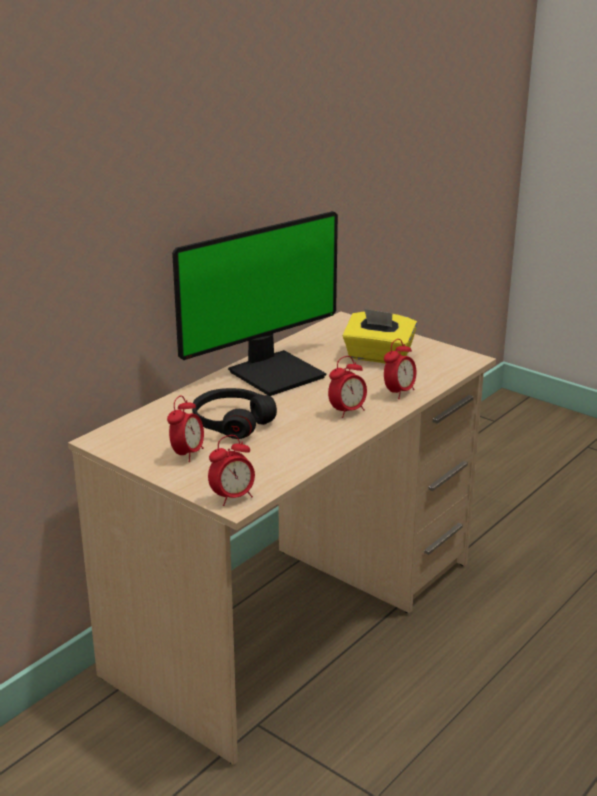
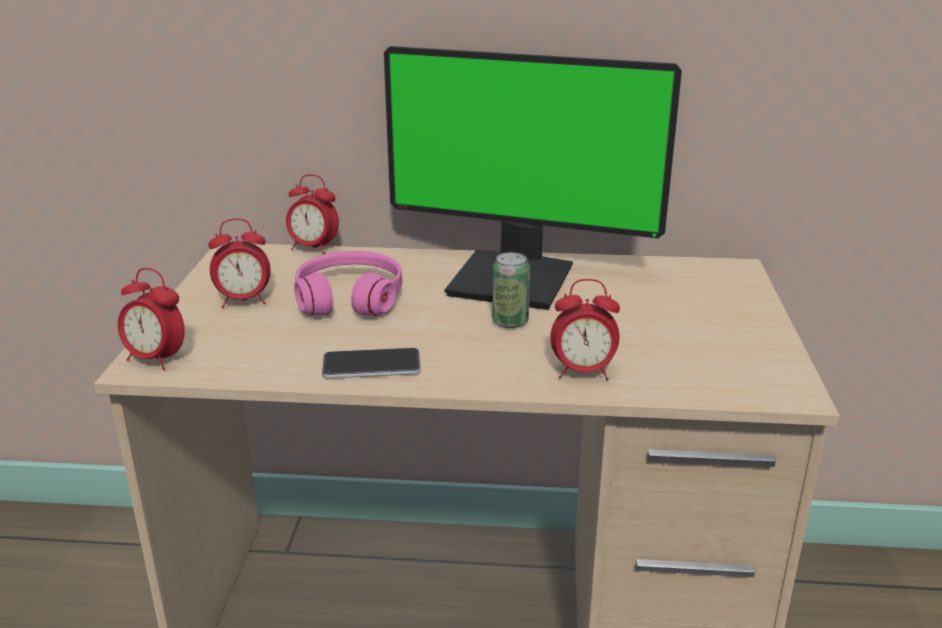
camera: 55 degrees right, 0 degrees up
black headphones [192,388,277,439] -> pink headphones [294,251,402,316]
alarm clock [328,356,367,418] -> alarm clock moved to [286,174,339,254]
yellow tissue box [343,309,417,364] -> none
none -> phone [322,348,421,379]
none -> can [492,252,530,328]

